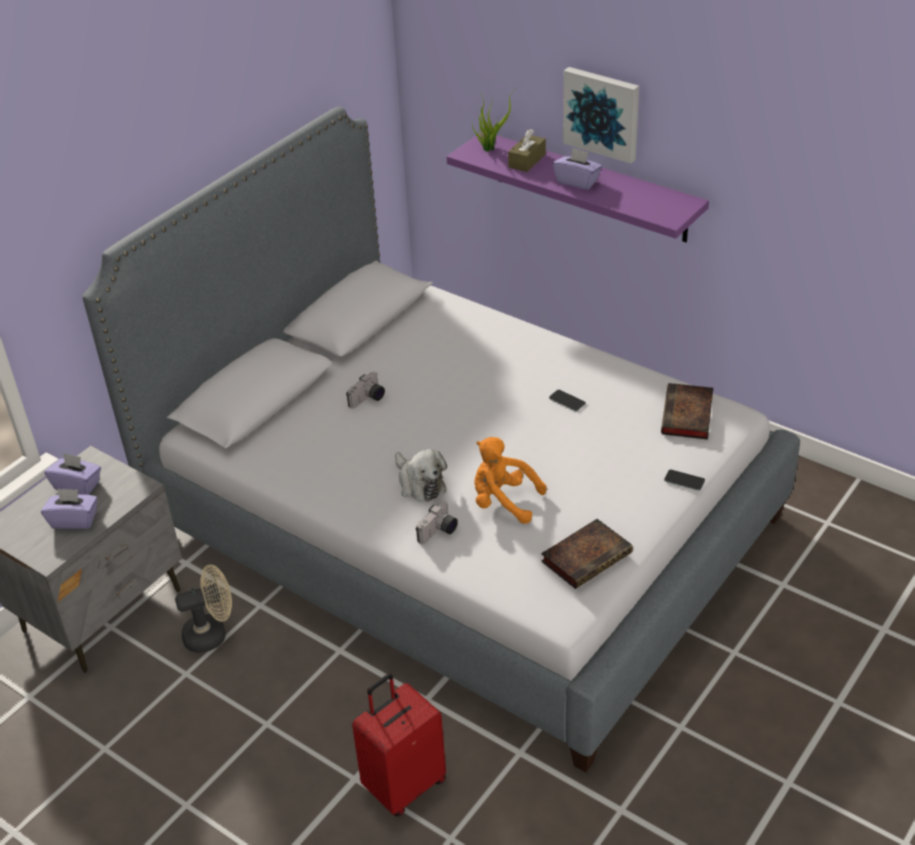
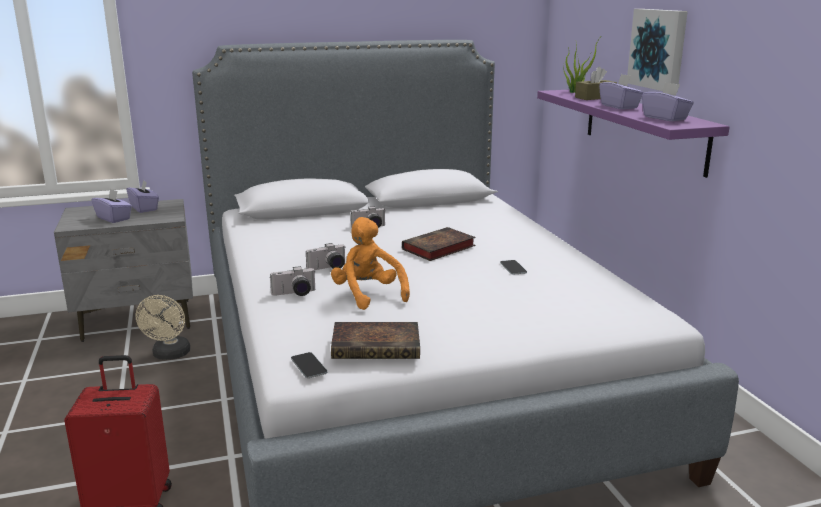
camera: 35 degrees right, 20 degrees down
beige fan [175,565,232,653] -> beige fan turned 75 degrees clockwise [136,295,190,360]
plush toy [395,449,447,502] -> camera [306,243,345,270]
book [661,383,713,440] -> book moved to [402,227,476,261]
phone [664,469,705,491] -> phone moved to [291,352,327,378]
none -> purple tissue box [642,82,694,121]

